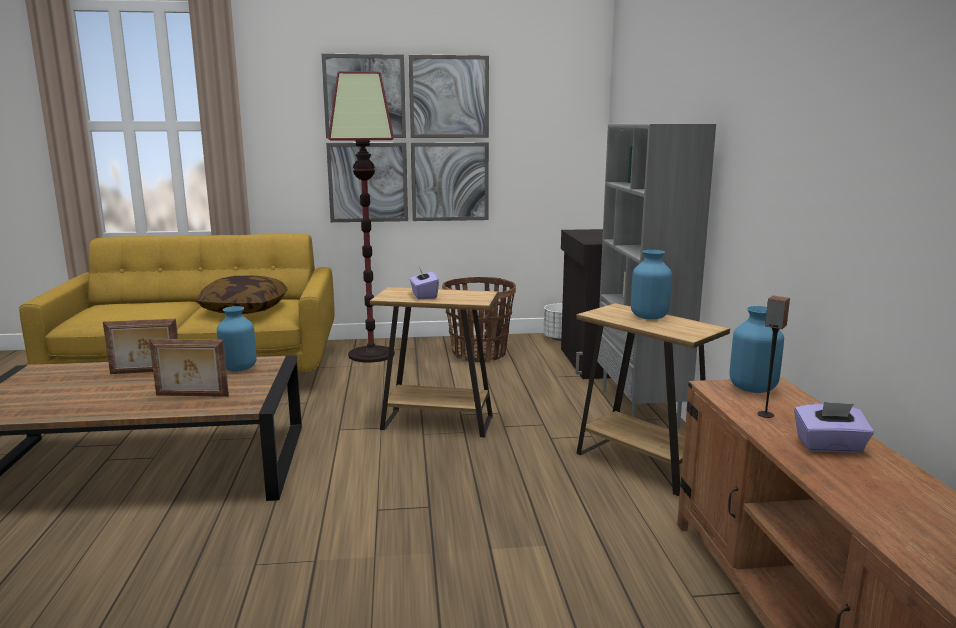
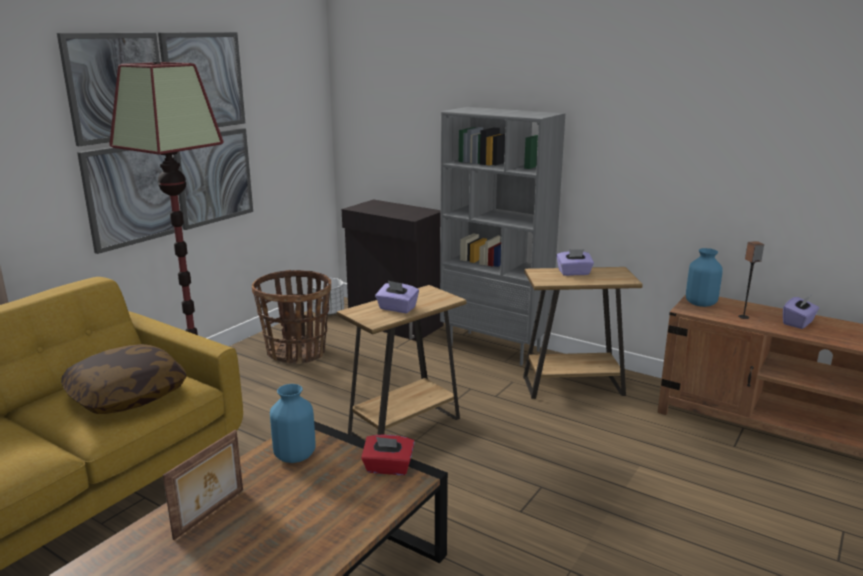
camera: 50 degrees left, 5 degrees up
picture frame [149,339,229,397] -> none
blue vase [631,250,672,320] -> purple tissue box [556,249,594,276]
none -> red tissue box [361,435,415,475]

